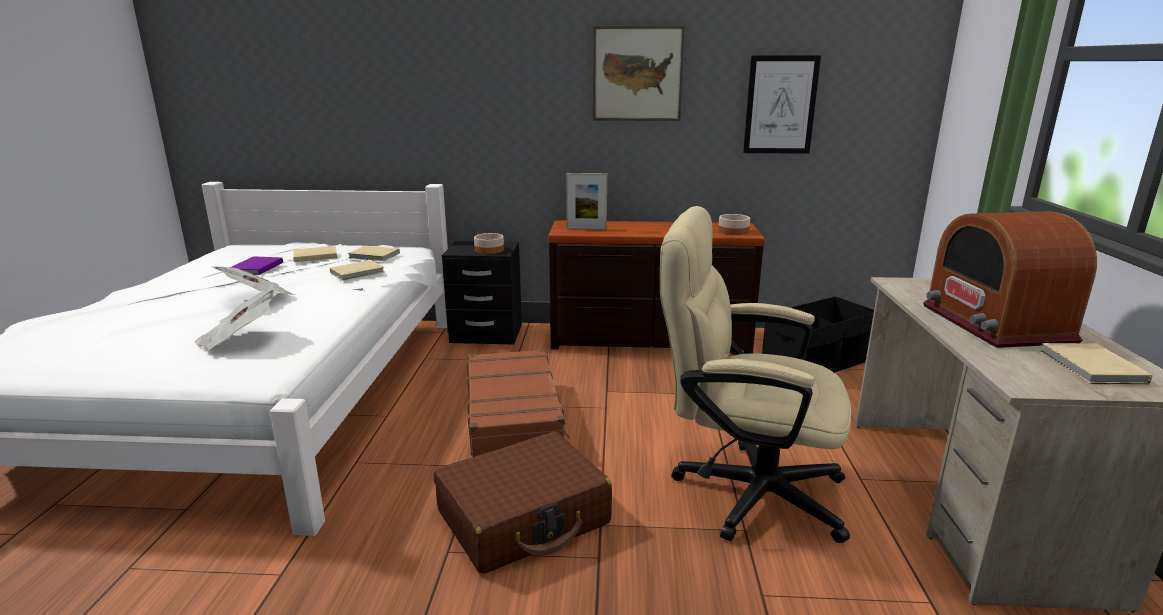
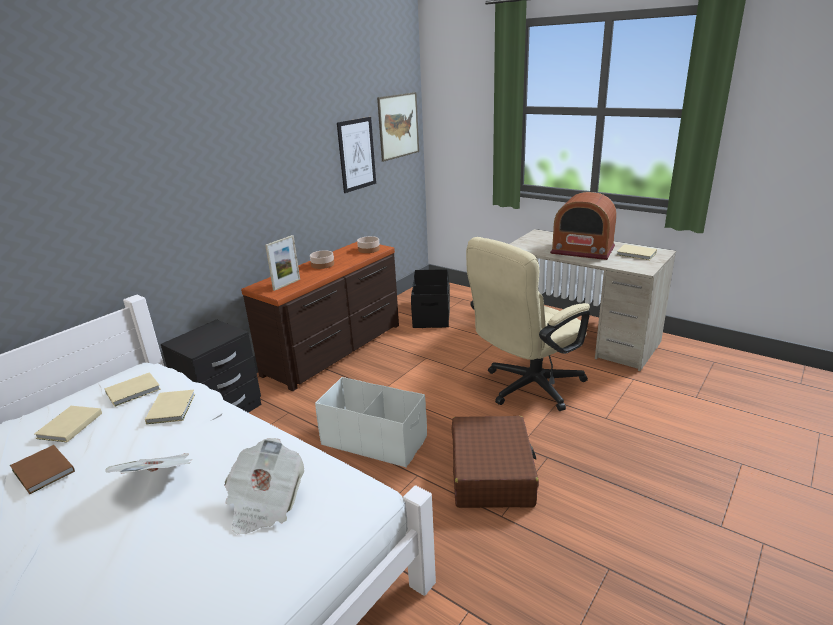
camera: 55 degrees left, 5 degrees up
purple book [231,256,283,275] -> brown book [10,445,75,494]
brown suitcase [467,349,570,457] -> white storage box [315,377,427,468]
bowl [474,233,504,254] -> bowl moved to [310,250,334,269]
picture [593,26,685,121] -> picture moved to [377,92,419,162]

